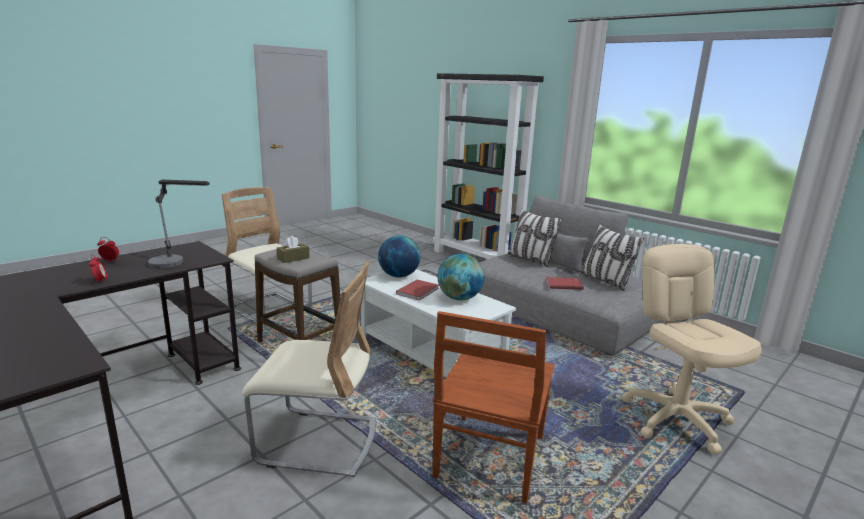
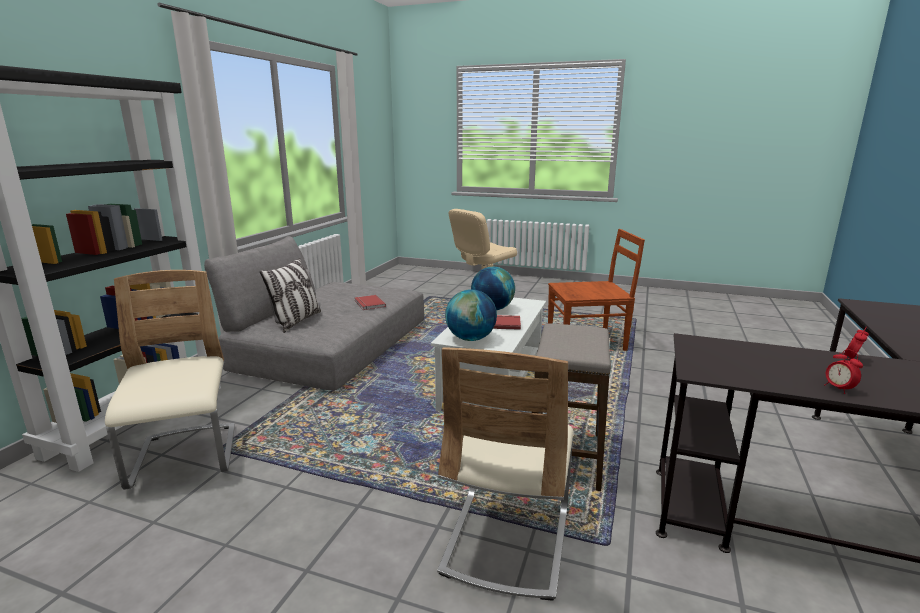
camera: 115 degrees left, 0 degrees up
table lamp [148,180,210,268] -> none
beige chair [242,261,376,477] -> beige chair moved to [105,270,235,490]
brown tissue box [277,235,309,263] -> none
pillow [580,224,644,291] -> none

